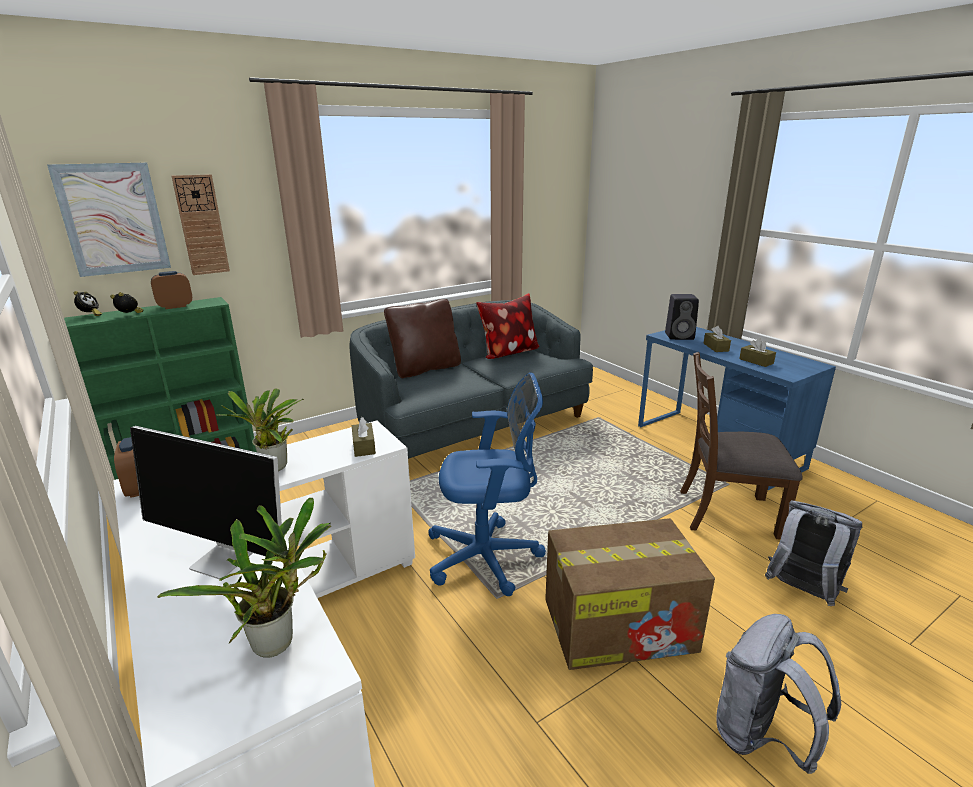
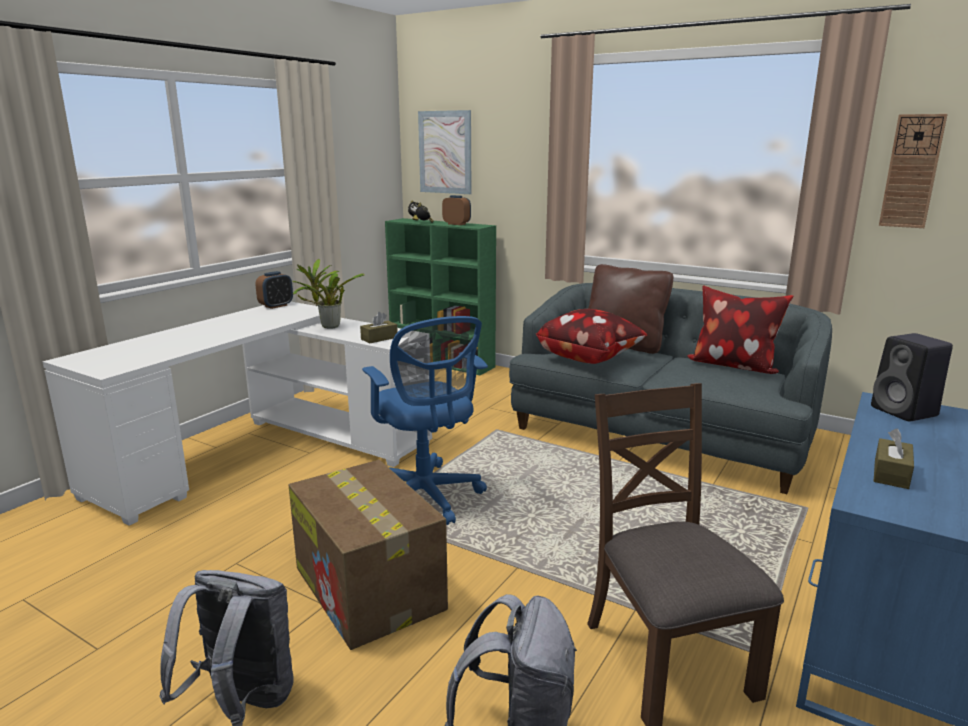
camera: 65 degrees right, 5 degrees down
monitor [130,426,282,580] -> none
potted plant [157,498,331,658] -> none
wall clock [172,174,230,275] -> wall clock moved to [879,114,948,228]
brown tissue box [704,326,731,352] -> none
none -> pillow [536,309,647,364]

